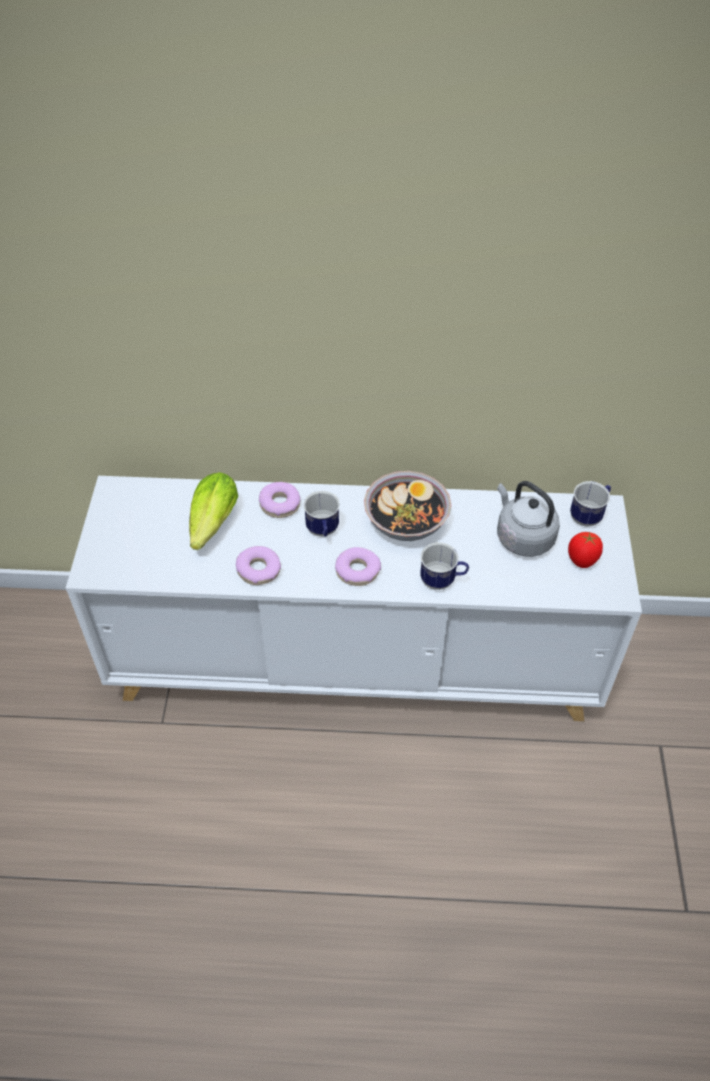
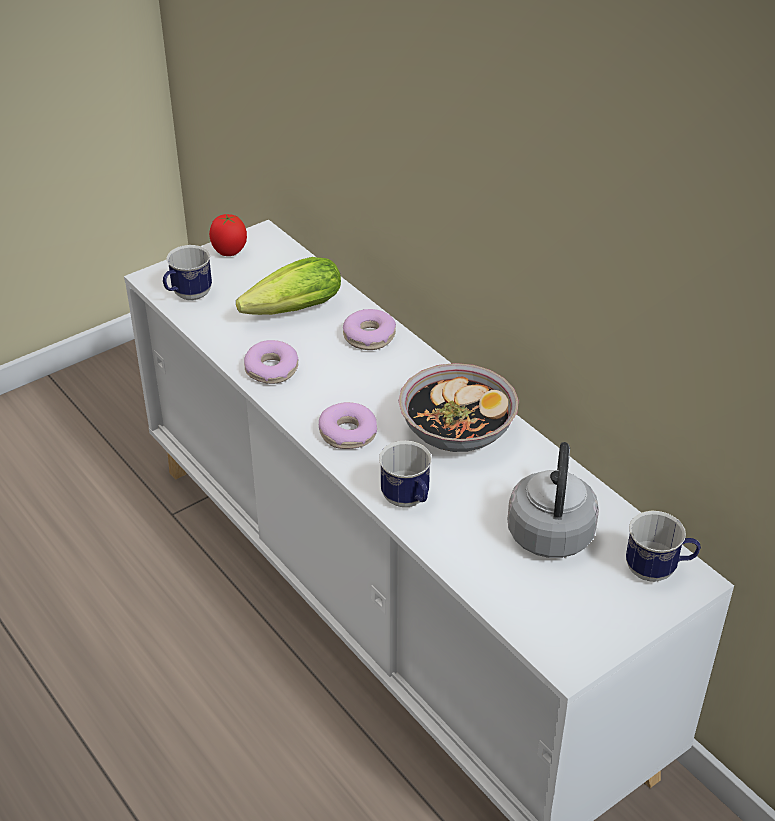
camera: 50 degrees right, 10 degrees down
mug [303,491,340,537] -> mug moved to [163,245,212,301]
tomato [568,532,603,568] -> tomato moved to [209,214,247,256]

